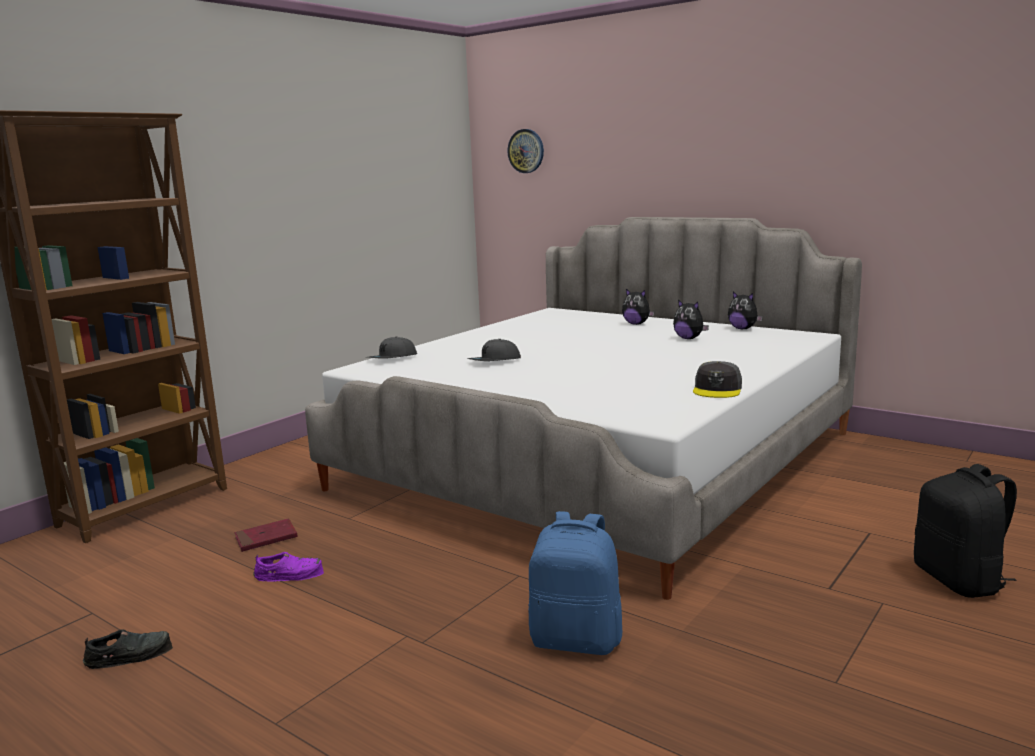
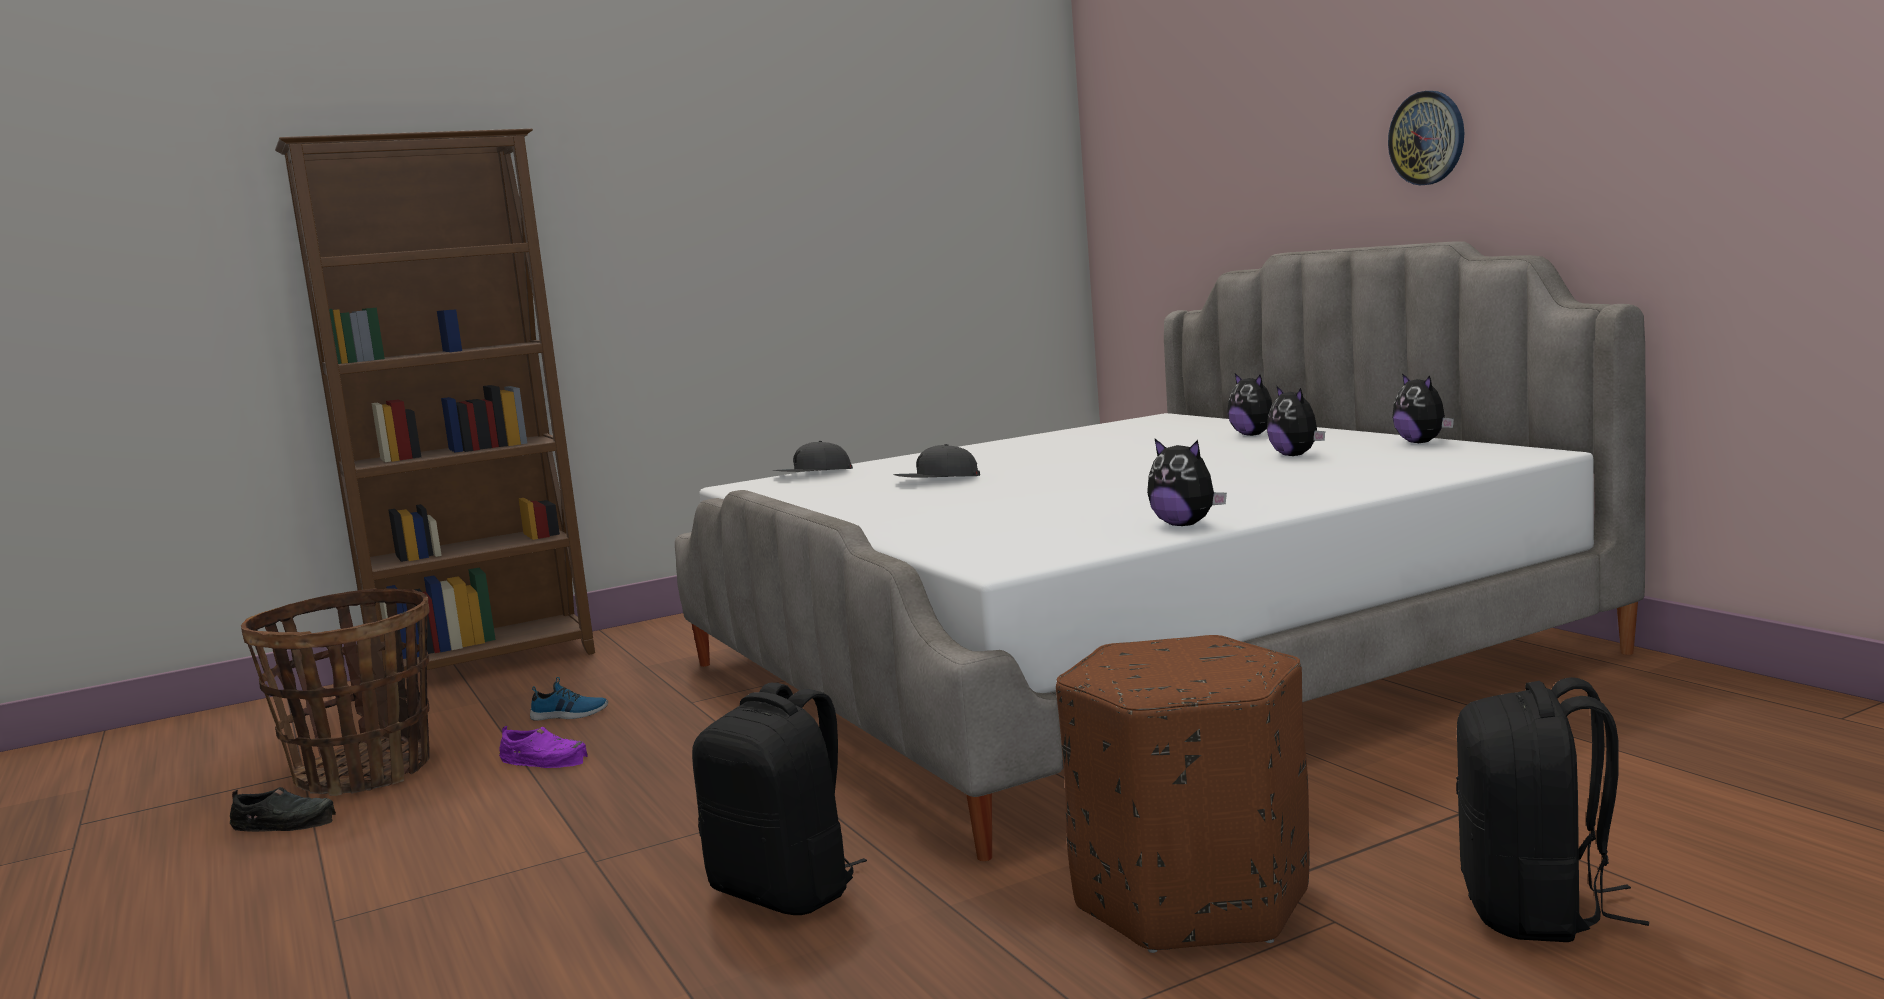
camera: 25 degrees right, 5 degrees down
red book [235,518,298,552] -> shoe [530,677,608,721]
wall clock [507,129,544,173] -> wall clock moved to [1388,91,1464,185]
blue backpack [528,511,623,655] -> black backpack [692,683,867,915]
grey cap [693,361,742,398] -> plush toy [1147,439,1227,526]
none -> basket [241,588,430,796]
none -> brown ottoman [1056,635,1310,953]

